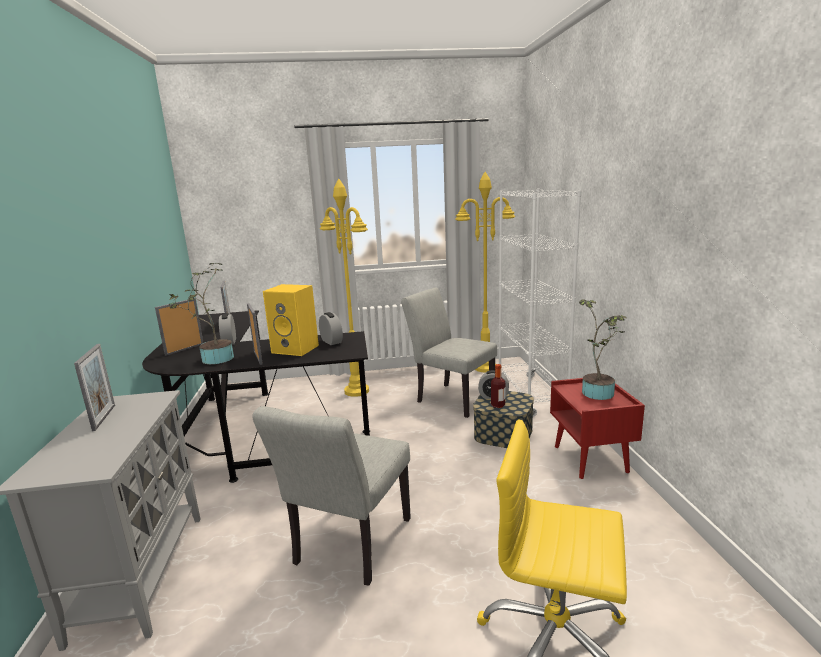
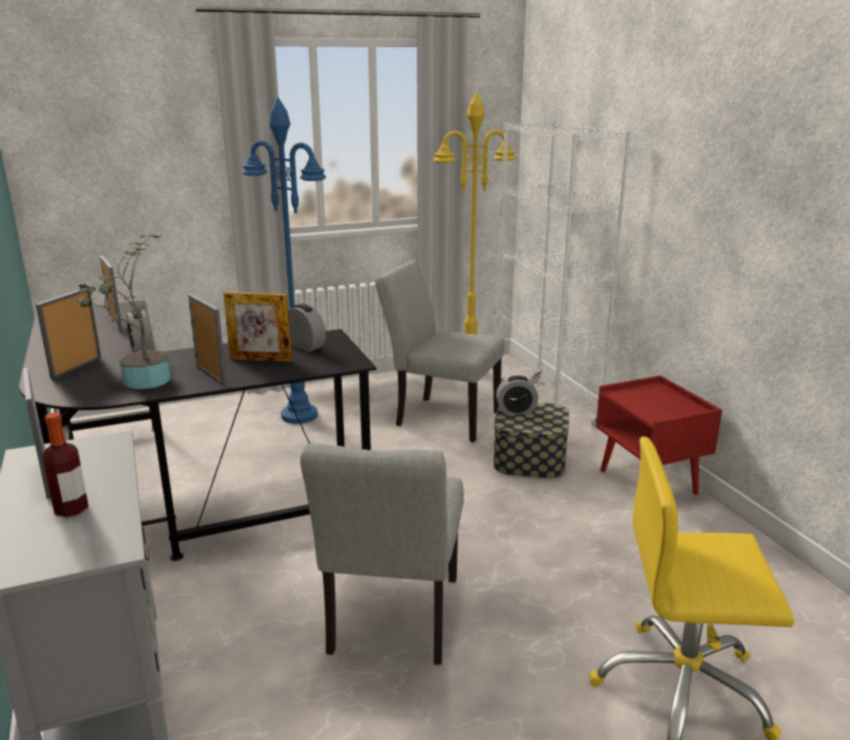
camera: 15 degrees left, 5 degrees up
yellow speaker [263,284,319,356] -> picture frame [223,292,292,362]
yellow floor lamp [320,178,369,397] -> blue floor lamp [242,97,326,424]
bottle [491,364,505,408] -> bottle moved to [43,412,89,517]
potted plant [579,299,627,400] -> none

